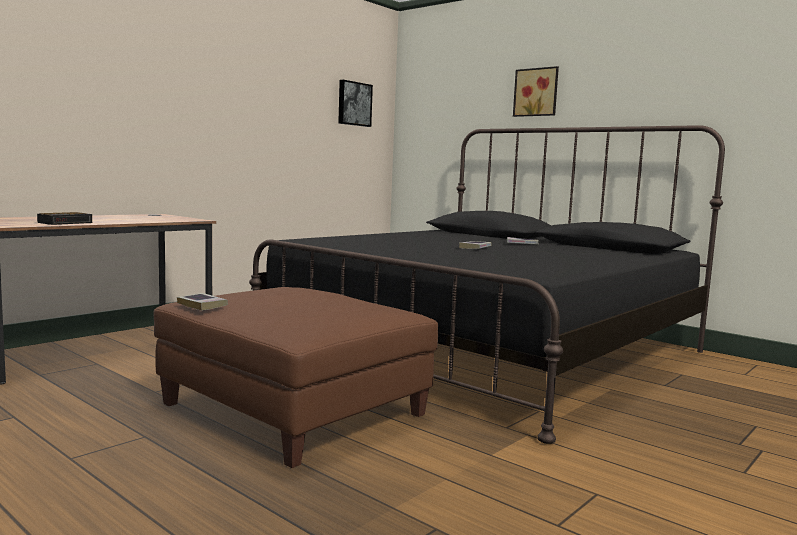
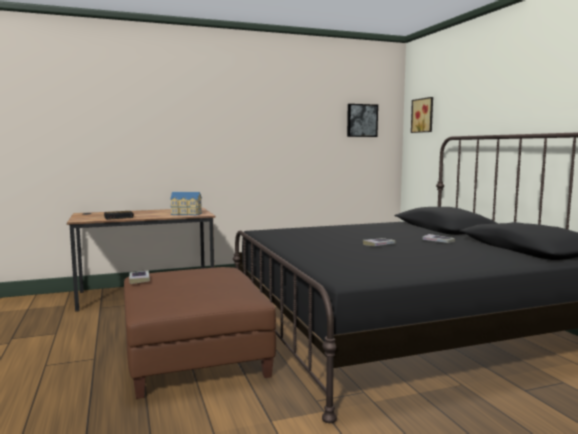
camera: 30 degrees right, 0 degrees up
picture [513,66,559,117] -> picture moved to [411,97,433,133]
none -> toy house [170,192,202,215]

